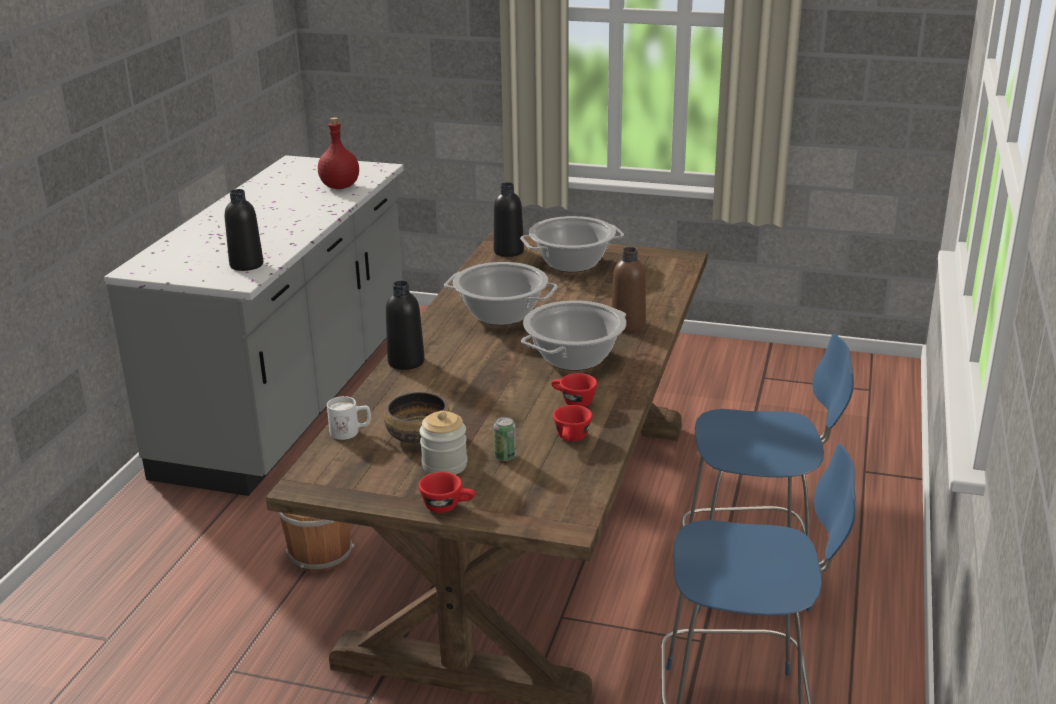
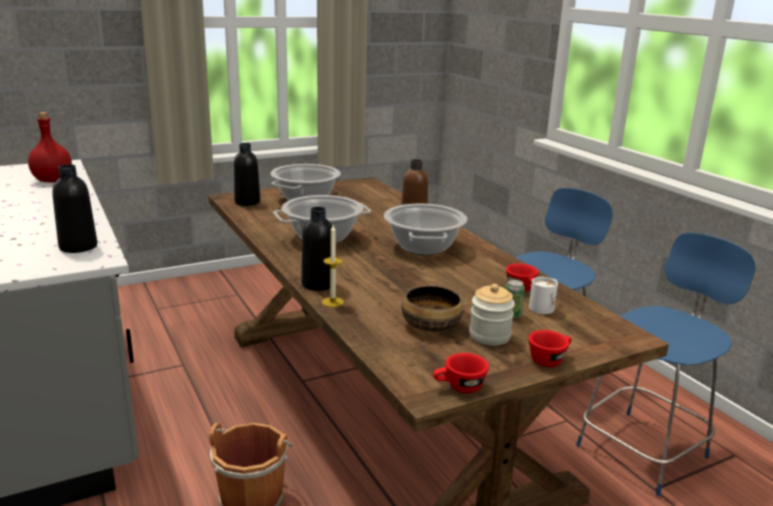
camera: 45 degrees left, 5 degrees down
white mug [327,396,371,440] -> white mug moved to [529,277,558,314]
red cup [551,373,597,407] -> red cup moved to [433,353,489,393]
none -> candle [322,225,344,307]

